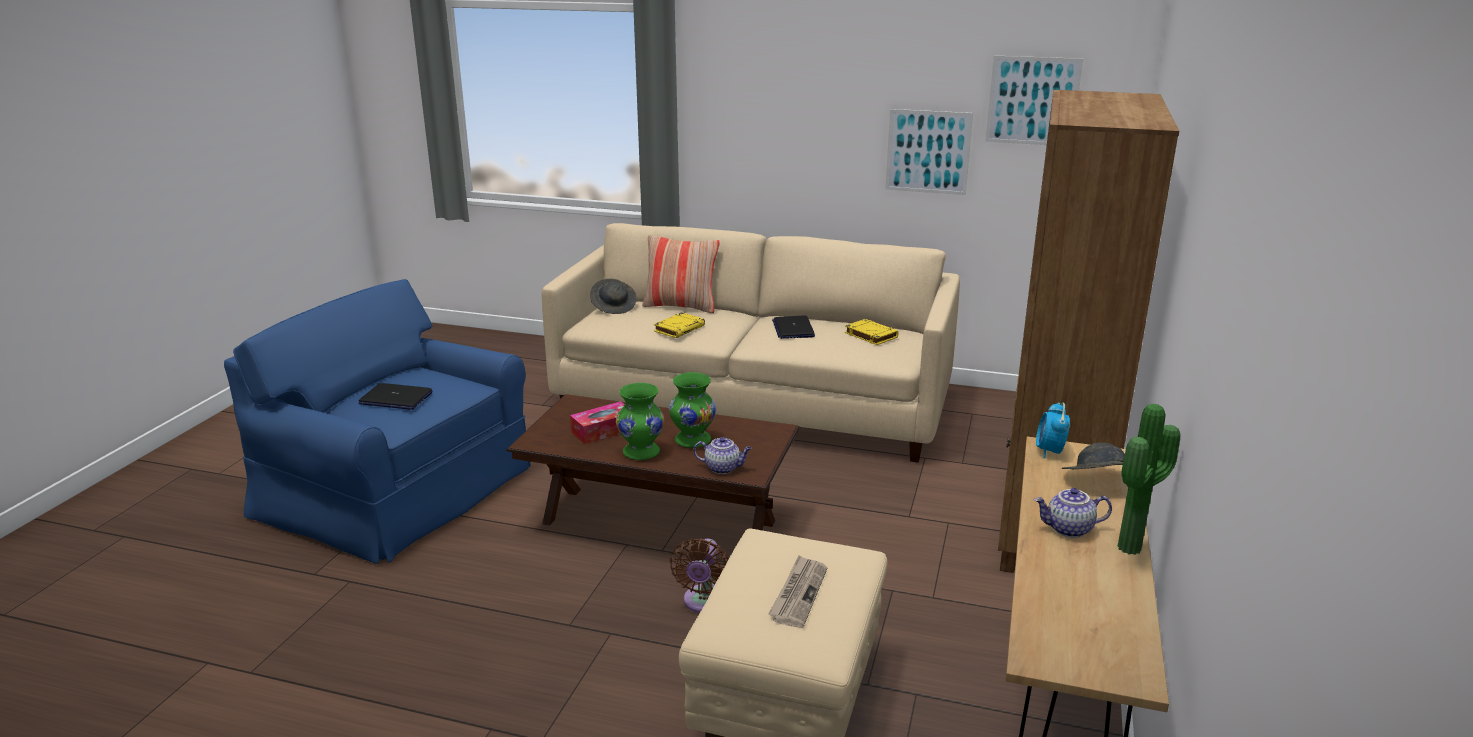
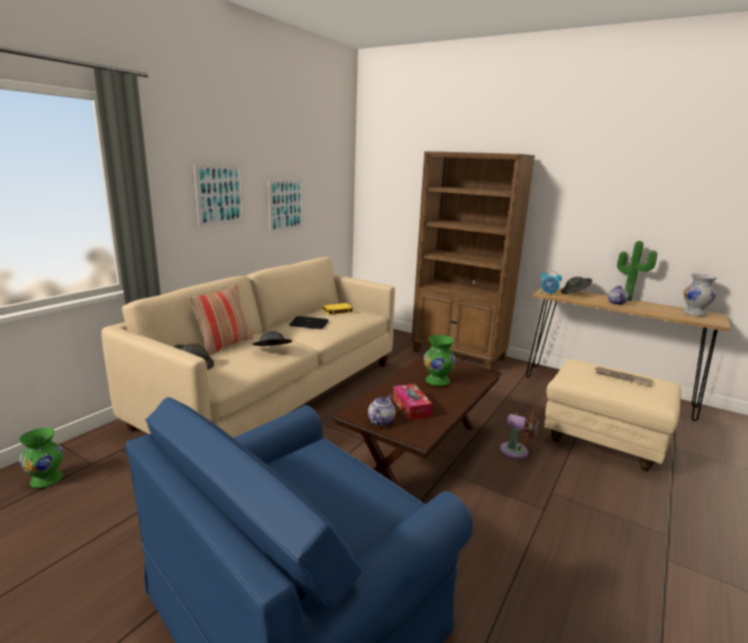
camera: 75 degrees left, 5 degrees down
laptop [359,383,433,410] -> none
green vase [616,383,664,460] -> green vase moved to [19,428,64,488]
yellow book [654,312,705,338] -> grey hat [252,331,292,346]
teapot [693,437,752,474] -> teapot moved to [368,395,396,426]
picture [985,56,1083,145] -> picture moved to [194,165,244,227]
none -> white vase [682,273,717,316]

